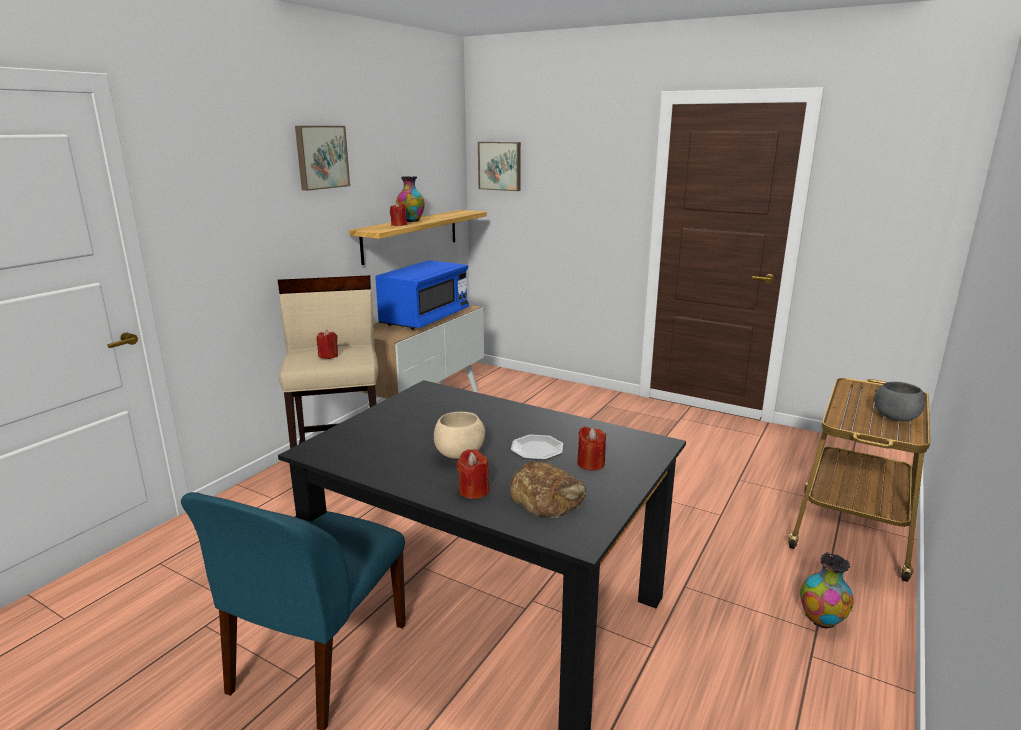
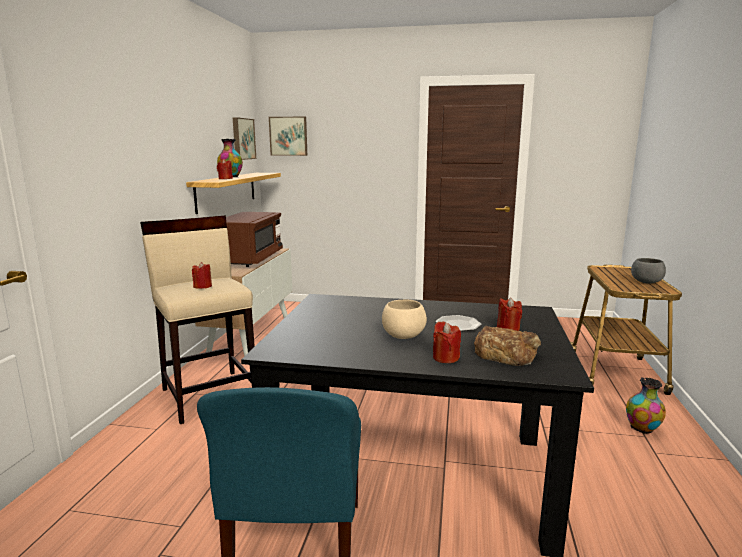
camera: 20 degrees left, 5 degrees down
picture [295,126,350,191] -> picture moved to [233,117,256,160]
blue microwave [375,260,469,330] -> brown microwave [226,212,283,267]

